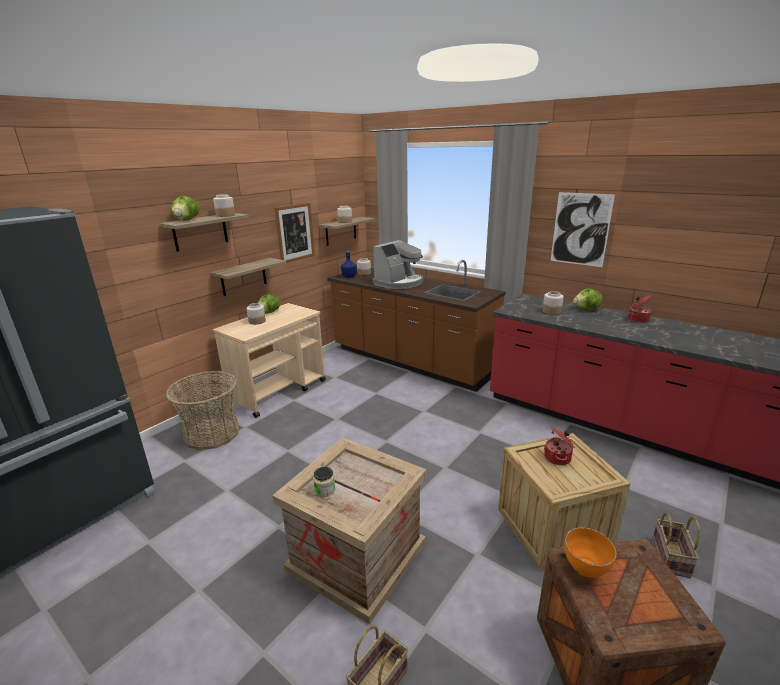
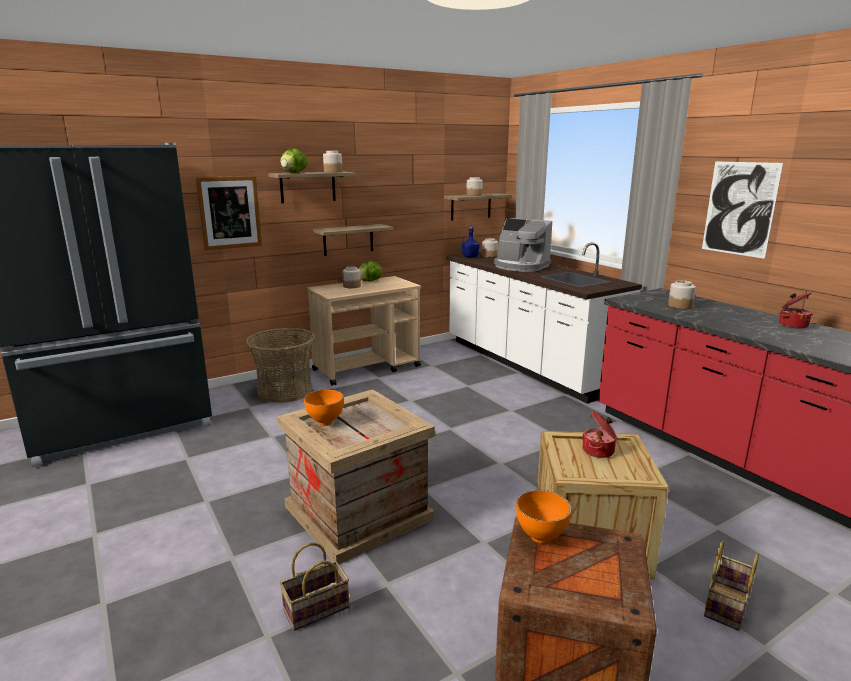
camera: 20 degrees right, 5 degrees down
picture [275,203,315,263] -> picture moved to [196,176,262,251]
jar [313,467,335,497] -> orange bowl [304,389,344,426]
brown counter [327,260,506,392] -> white counter [446,242,642,404]
coffee machine [373,240,423,289] -> coffee machine turned 60 degrees clockwise [494,218,552,272]
lettuce [573,289,602,310] -> none

